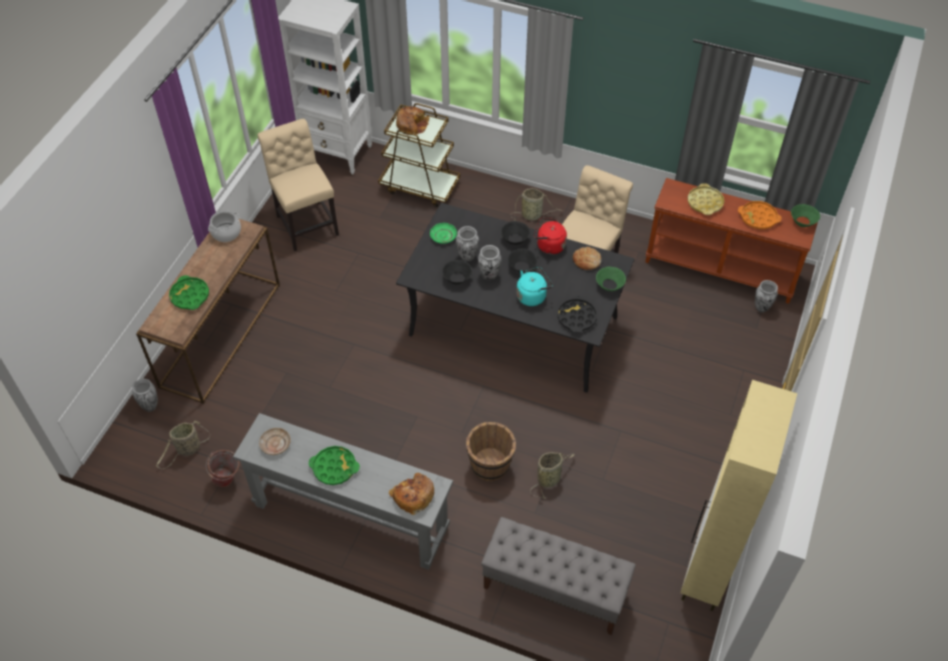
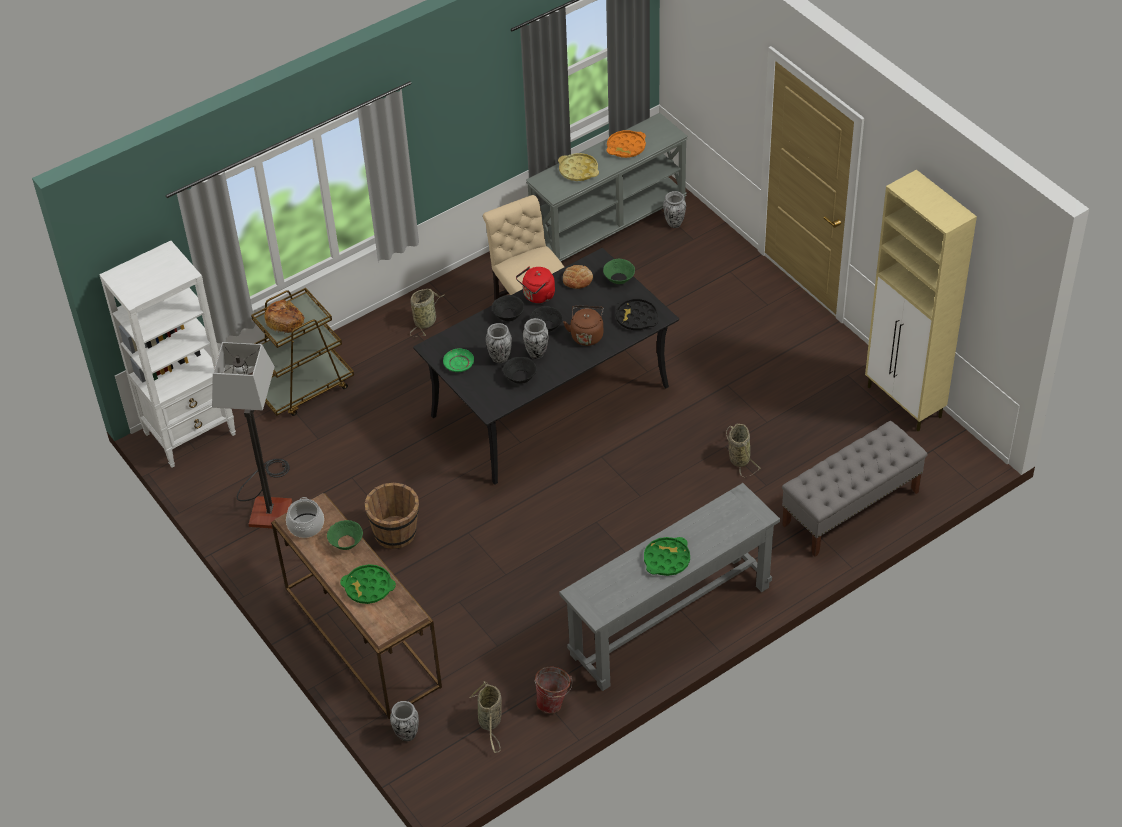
camera: 55 degrees left, 5 degrees down
beige chair [257,119,339,251] -> floor lamp [212,342,292,528]
beige plate [259,428,291,455] -> none
bread [389,473,434,515] -> none
brown bucket [466,422,516,481] -> brown bucket moved to [365,482,419,549]
turquoise kettle [516,267,553,306] -> brown kettle [563,305,604,346]
brown console table [645,178,818,304] -> grey console table [526,113,688,261]
green bowl [791,204,820,227] -> green bowl moved to [327,520,363,550]

